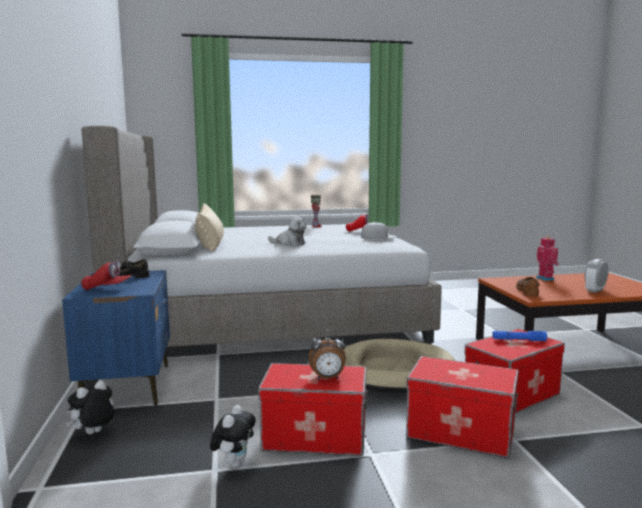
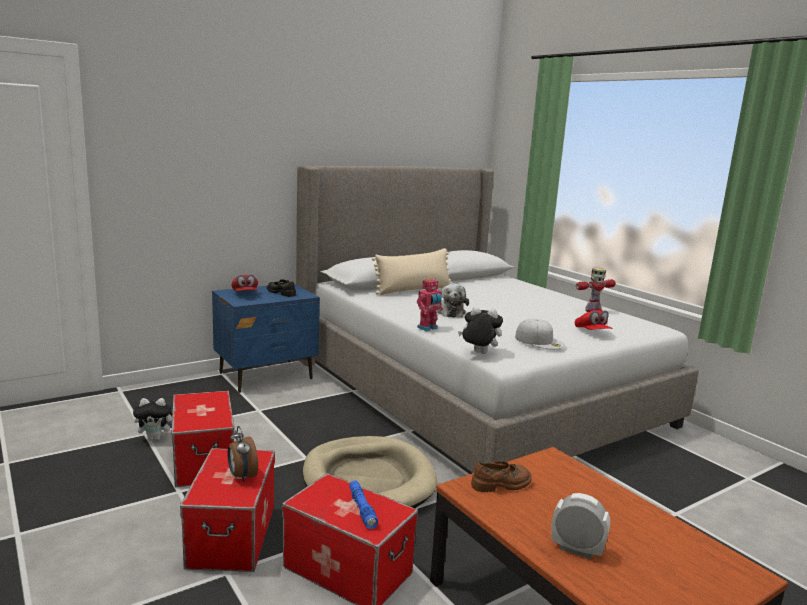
camera: 65 degrees right, 5 degrees up
plush toy [66,380,114,434] -> plush toy moved to [458,307,503,354]
alarm clock [308,330,346,379] -> alarm clock moved to [228,426,258,482]
toy robot [536,236,559,281] -> toy robot moved to [417,278,443,331]

